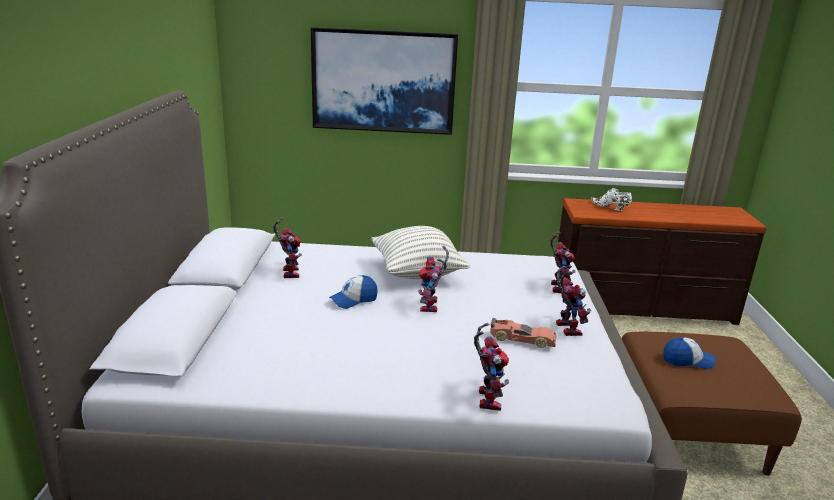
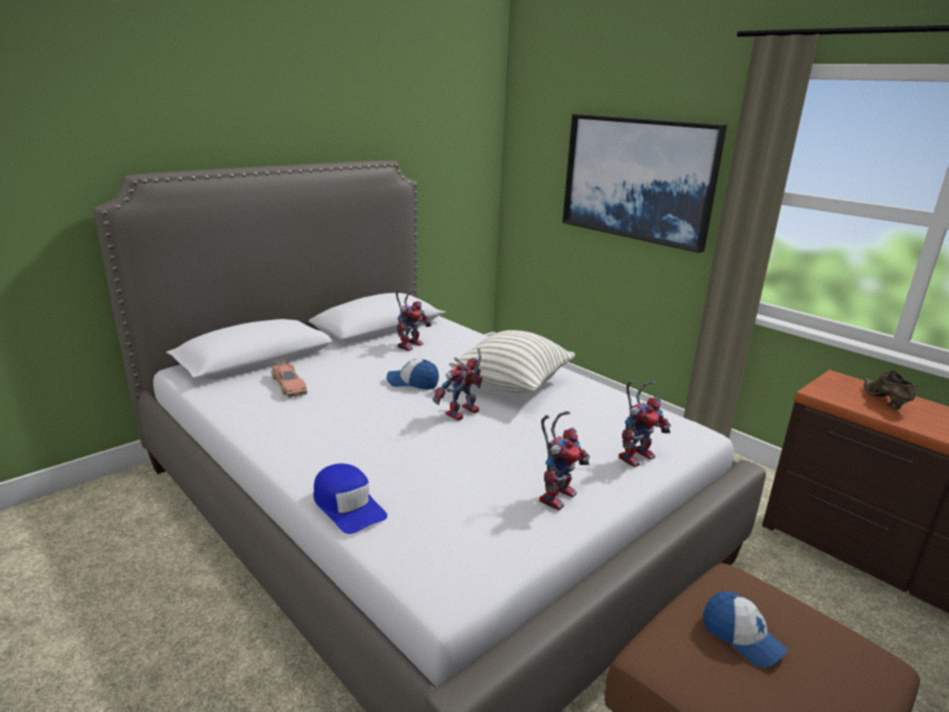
camera: 45 degrees right, 0 degrees up
toy robot [474,323,509,411] -> blue cap [314,464,387,534]
toy car [490,318,557,348] -> toy car moved to [271,359,307,398]
white shoe [591,188,632,211] -> brown shoe [863,371,917,409]

